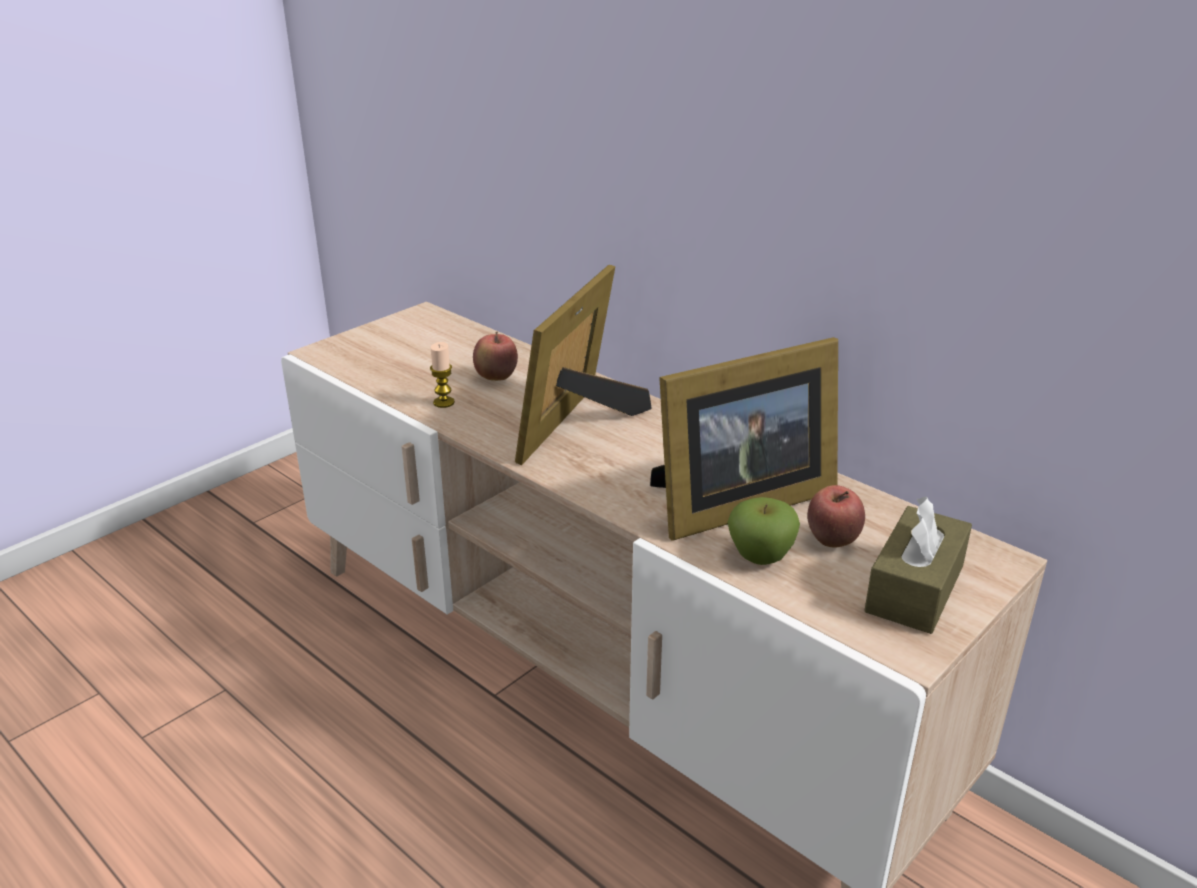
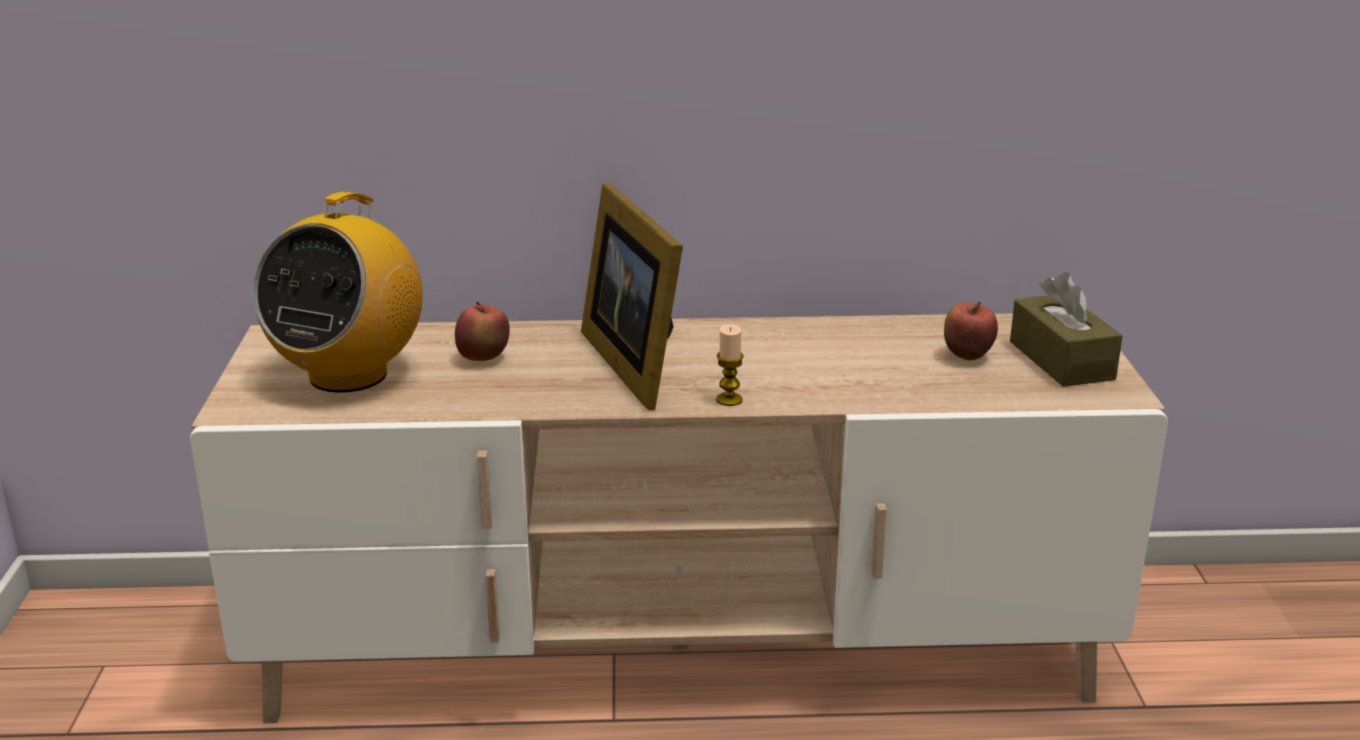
camera: 45 degrees left, 5 degrees down
candle [430,342,455,408] -> candle moved to [716,324,744,406]
picture frame [650,337,838,541] -> none
apple [727,497,800,565] -> none
none -> radio [253,192,423,393]

